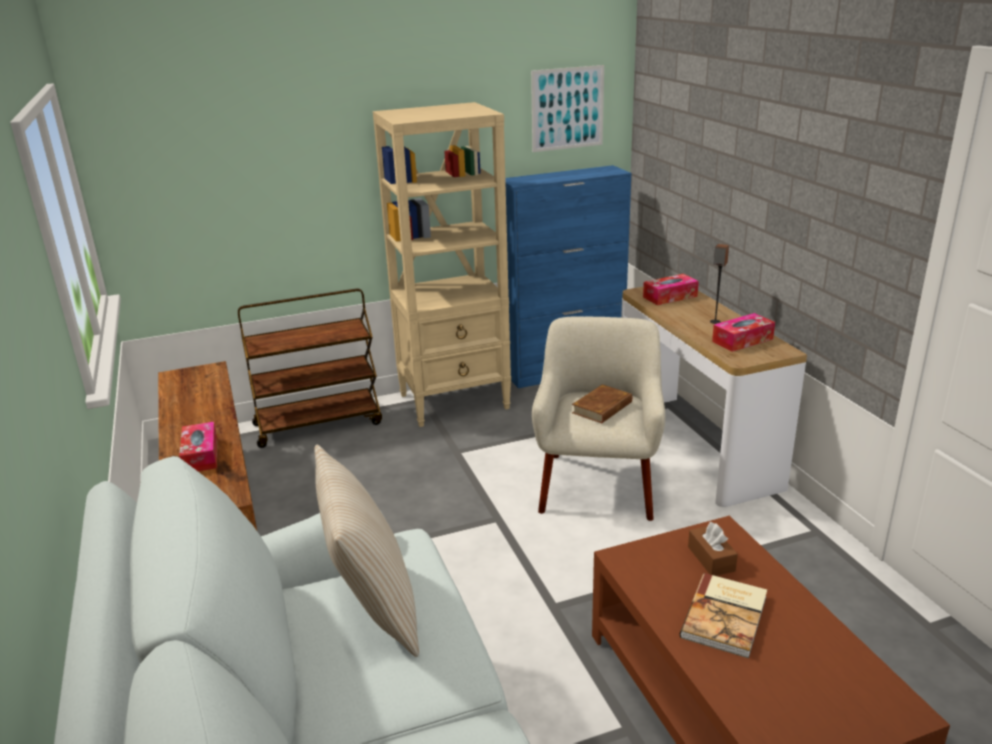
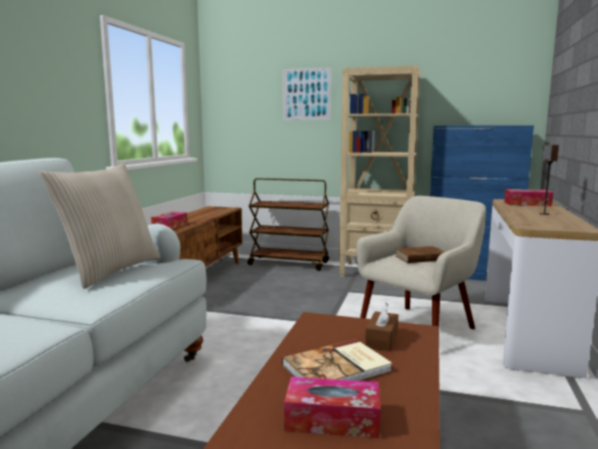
camera: 35 degrees right, 15 degrees down
picture [531,65,604,152] -> picture moved to [283,68,331,120]
tissue box [712,313,775,352] -> tissue box moved to [284,377,381,439]

